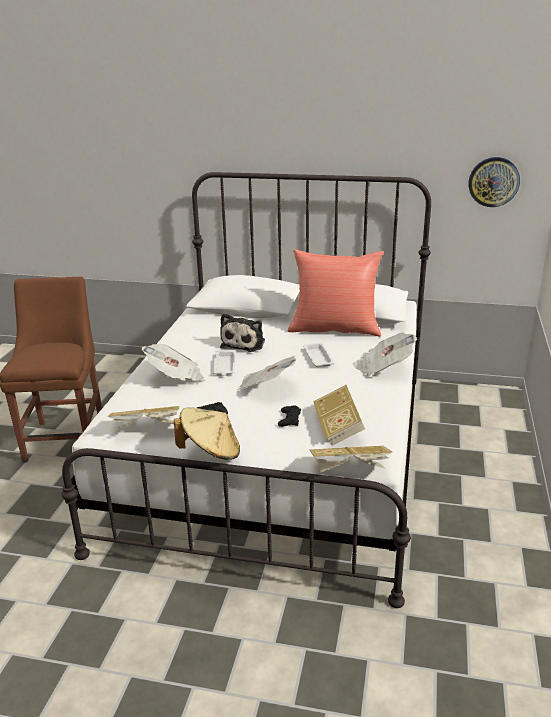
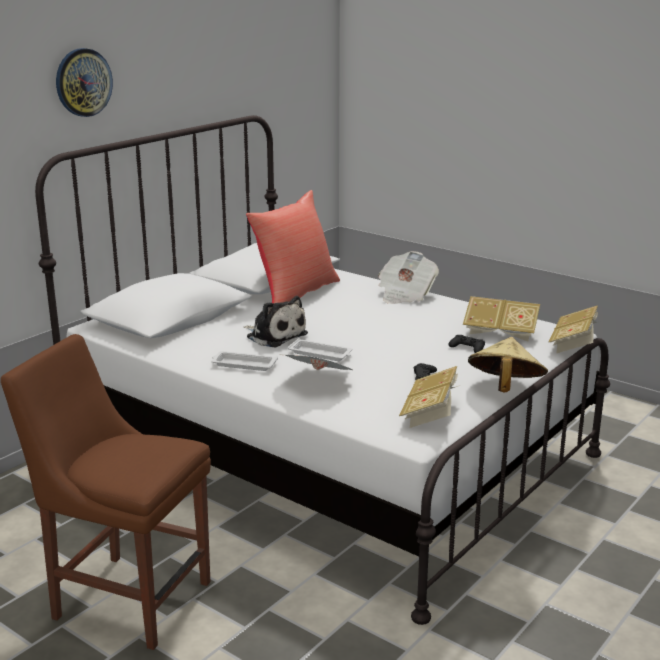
camera: 65 degrees left, 5 degrees down
newspaper [238,356,296,390] -> none
white tray [303,343,335,367] -> white tray moved to [211,351,278,371]
wall clock [469,157,520,207] -> wall clock moved to [56,48,113,117]

